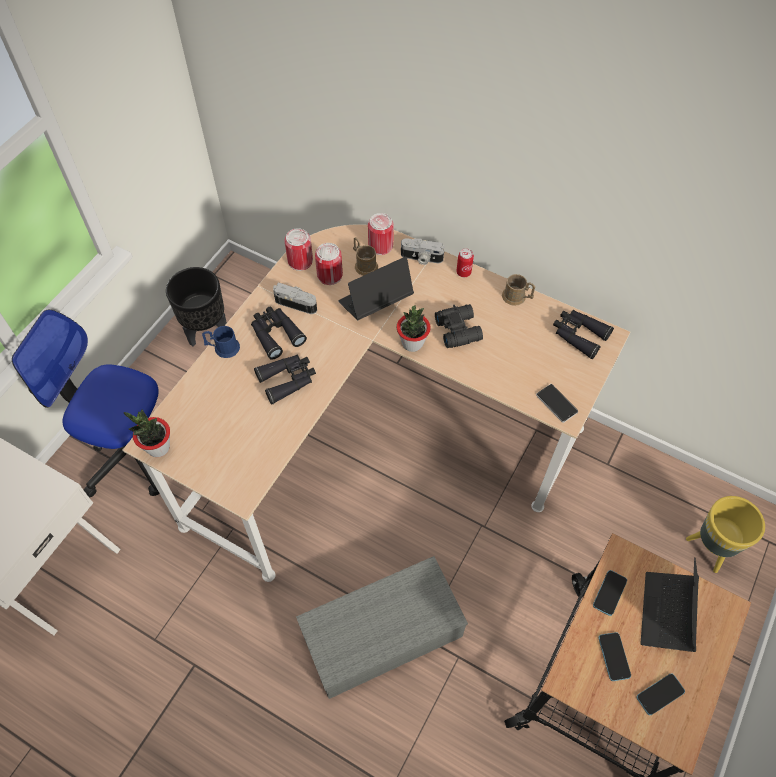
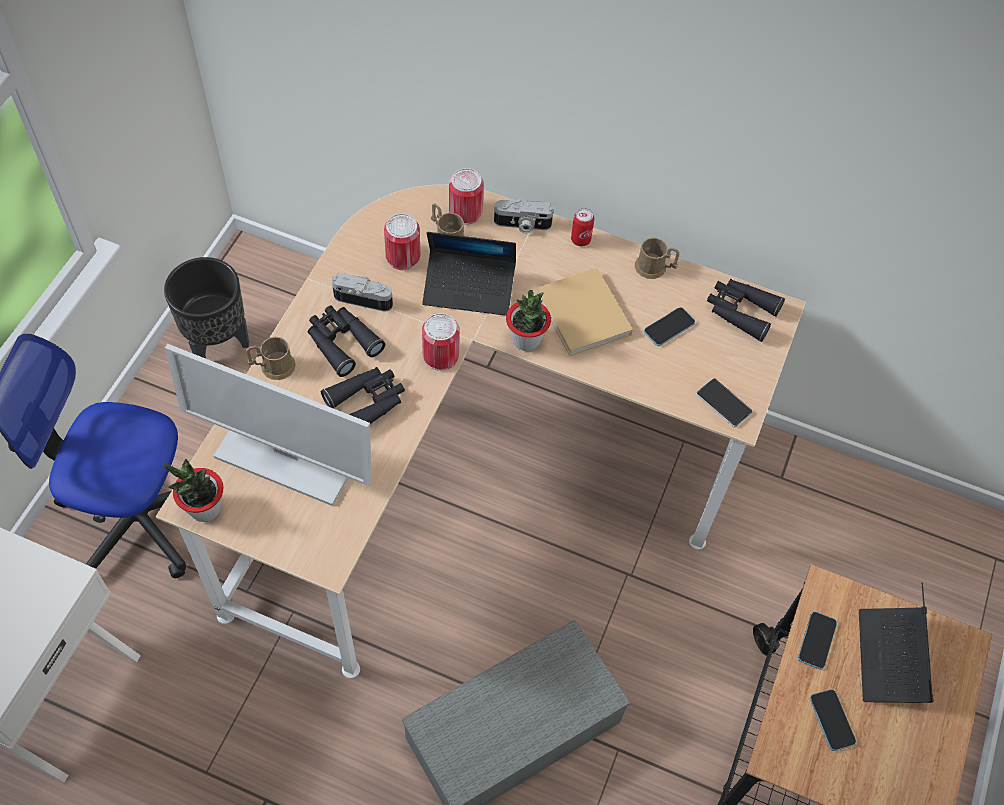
camera: 10 degrees left, 0 degrees up
blue mug [202,326,240,358] -> brown mug [246,337,296,380]
can [285,228,313,271] -> can moved to [422,313,460,371]
laptop [338,256,414,320] -> laptop turned 135 degrees counterclockwise [422,232,516,316]
black binoculars [435,304,483,348] -> beige book [536,268,633,356]
phone [637,673,685,715] -> phone moved to [644,307,695,346]
yellow planter [686,496,765,573] -> none
none -> monitor [165,344,372,506]

